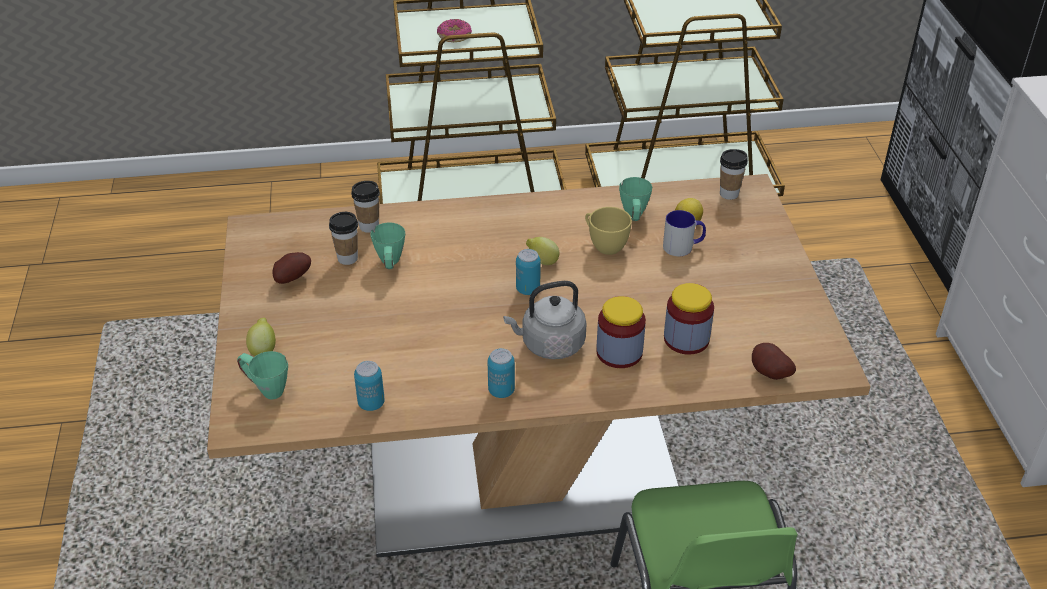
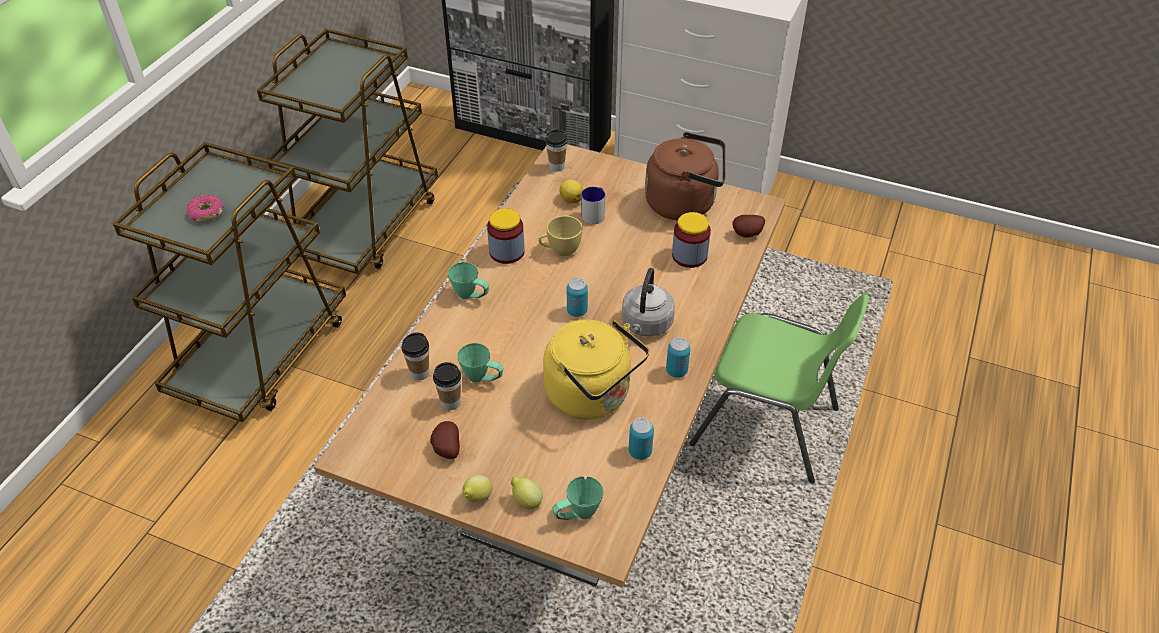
camera: 60 degrees left, 5 degrees up
lemon [526,237,560,265] -> lemon moved to [463,475,493,502]
jar [596,296,646,368] -> jar moved to [487,208,525,264]
green mug [619,177,652,221] -> green mug moved to [448,262,489,299]
none -> yellow kettle [543,320,649,419]
none -> brown kettle [645,132,726,220]

